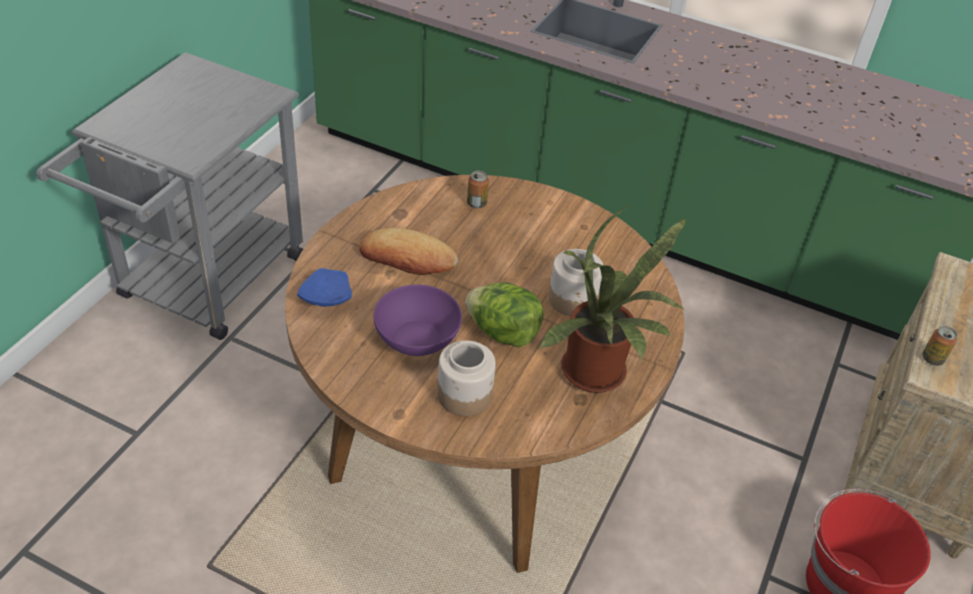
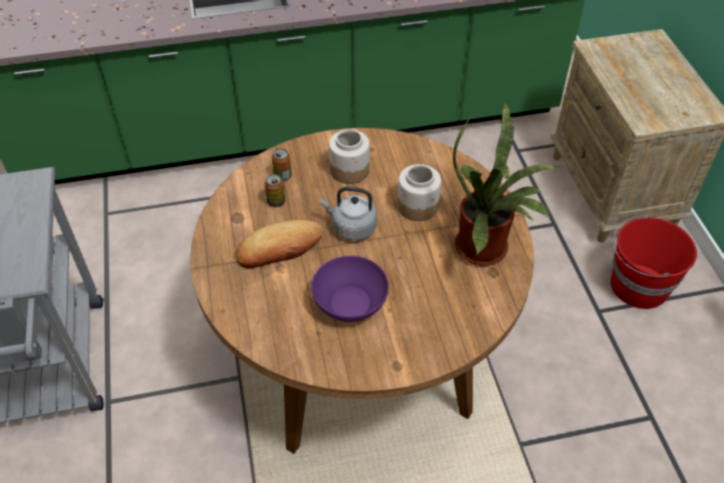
camera: 35 degrees left, 5 degrees up
blue plate [297,268,352,307] -> none
jar [437,340,496,416] -> jar moved to [329,129,370,184]
lettuce [465,282,544,348] -> none
can [922,326,957,366] -> can moved to [265,174,285,207]
none -> grey kettle [320,187,377,241]

